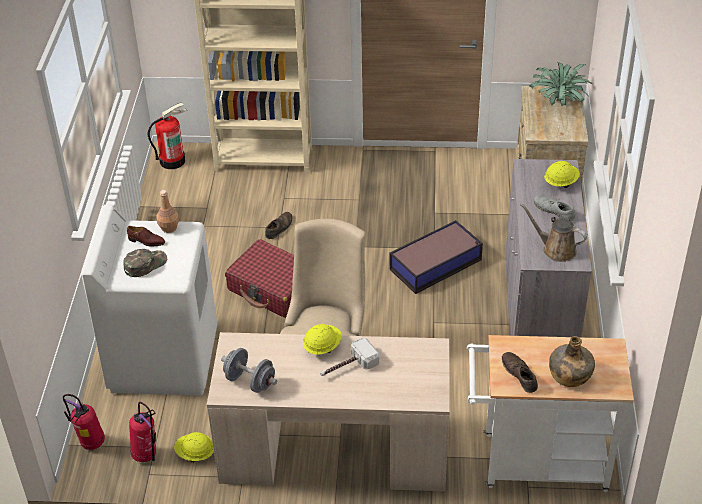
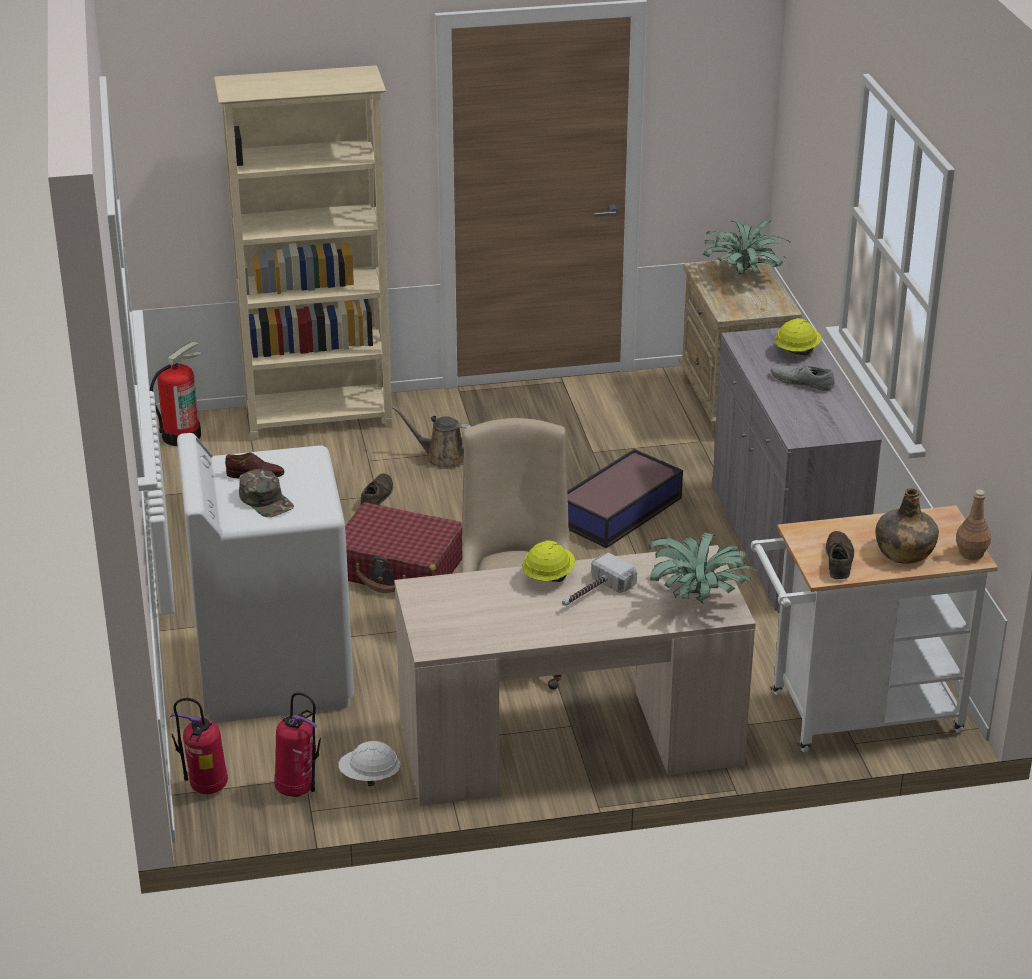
camera: 15 degrees left, 10 degrees down
green cap [123,249,167,277] -> green cap turned 105 degrees clockwise [239,469,294,517]
brown bottle [156,190,179,233] -> brown bottle moved to [956,489,991,560]
yellow hard hat [174,432,214,463] -> white hard hat [338,741,400,786]
grey dumbbell [221,348,277,393] -> none
brown shoe [502,352,538,393] -> brown shoe turned 45 degrees clockwise [826,531,854,579]
brown watering can [520,203,587,262] -> brown watering can moved to [392,406,472,469]
none -> potted plant [648,532,760,603]

